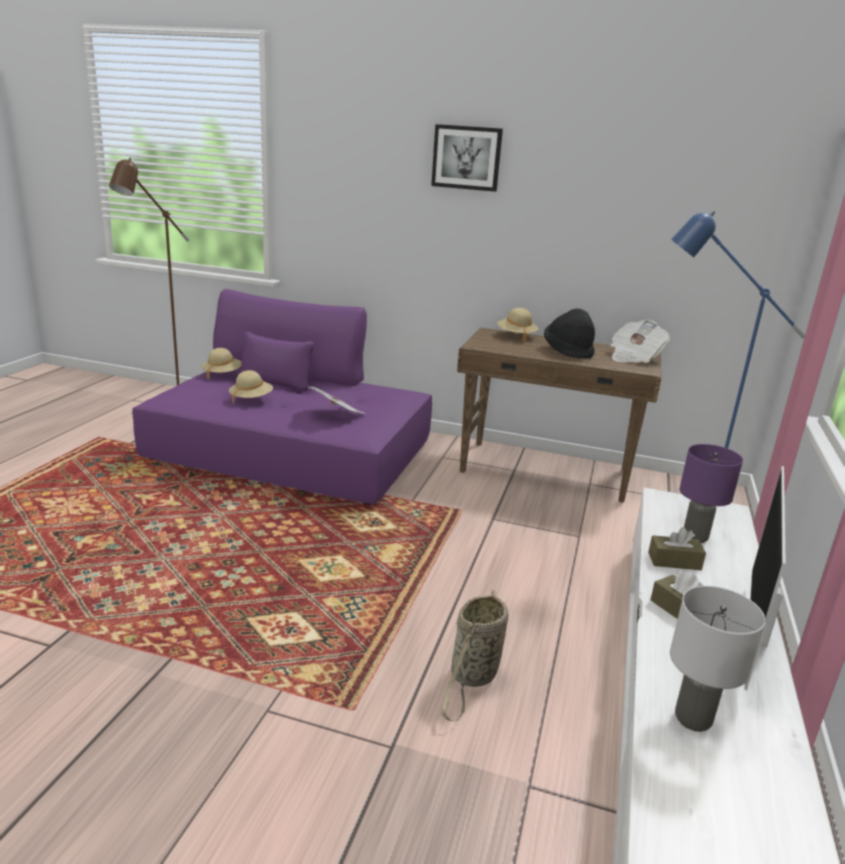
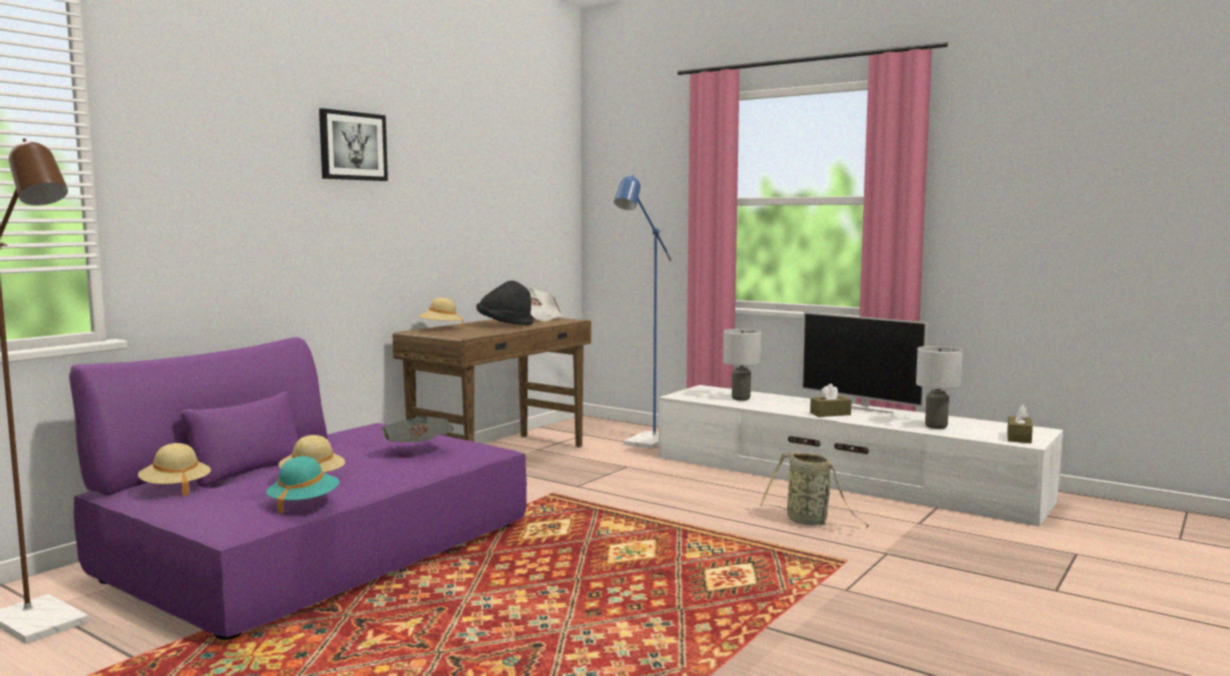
camera: 70 degrees left, 15 degrees down
brown tissue box [648,527,706,570] -> brown tissue box moved to [1007,405,1033,443]
purple table lamp [680,444,743,543] -> white table lamp [723,329,761,401]
none -> turquoise hat [266,456,340,515]

